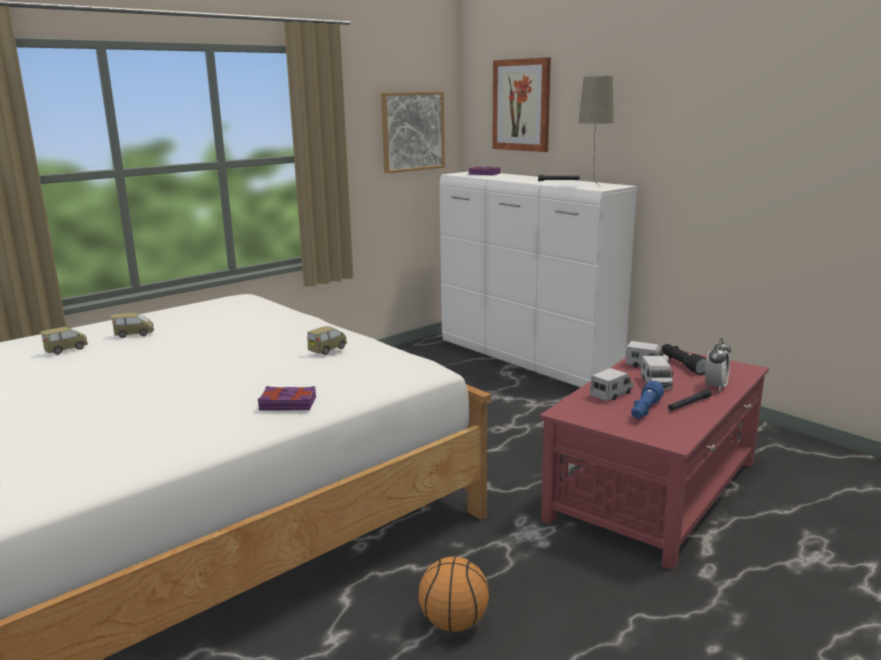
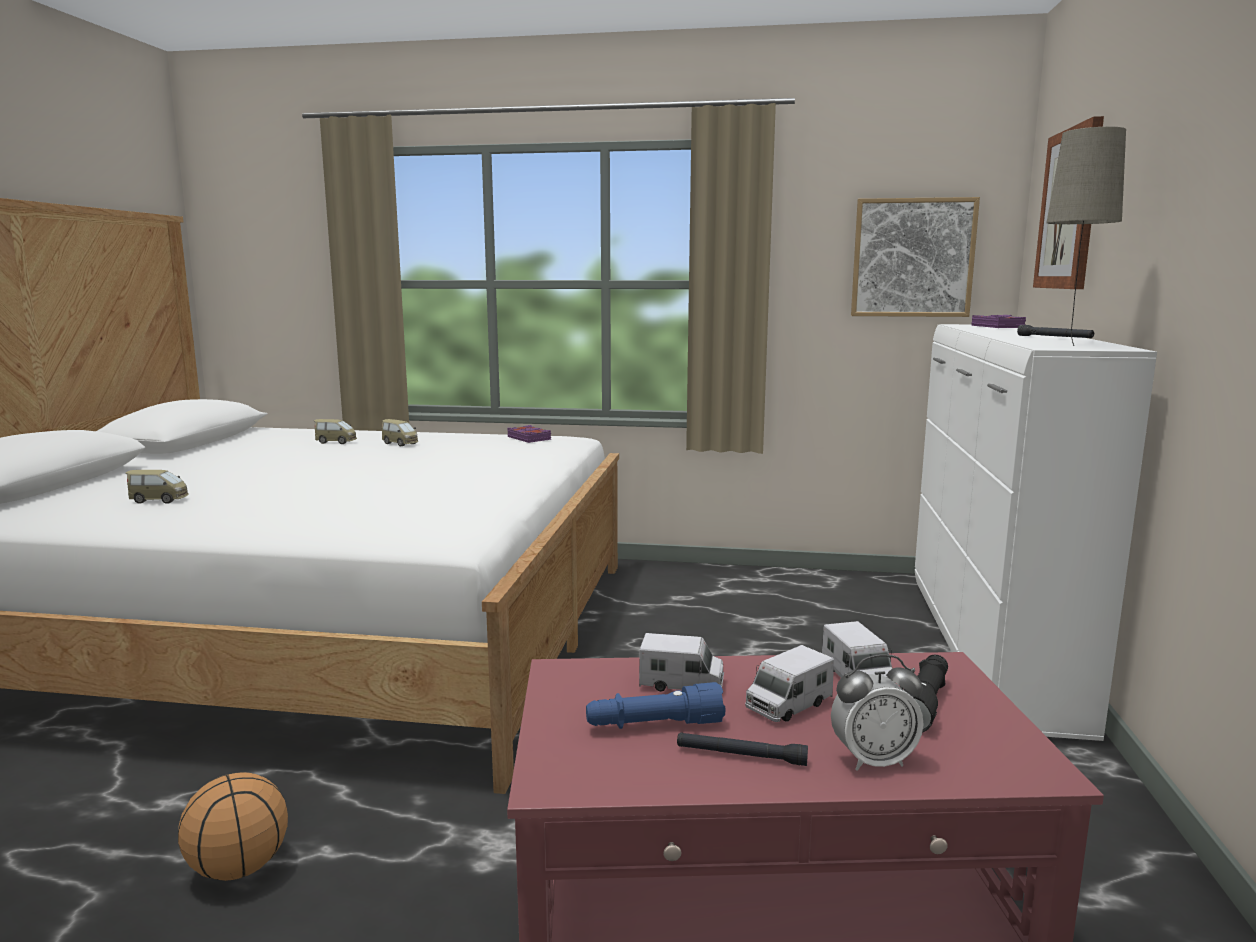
camera: 50 degrees right, 5 degrees down
purple book [257,386,316,410] -> purple book moved to [507,425,551,443]
toy car [307,326,347,355] -> toy car moved to [125,470,189,504]

